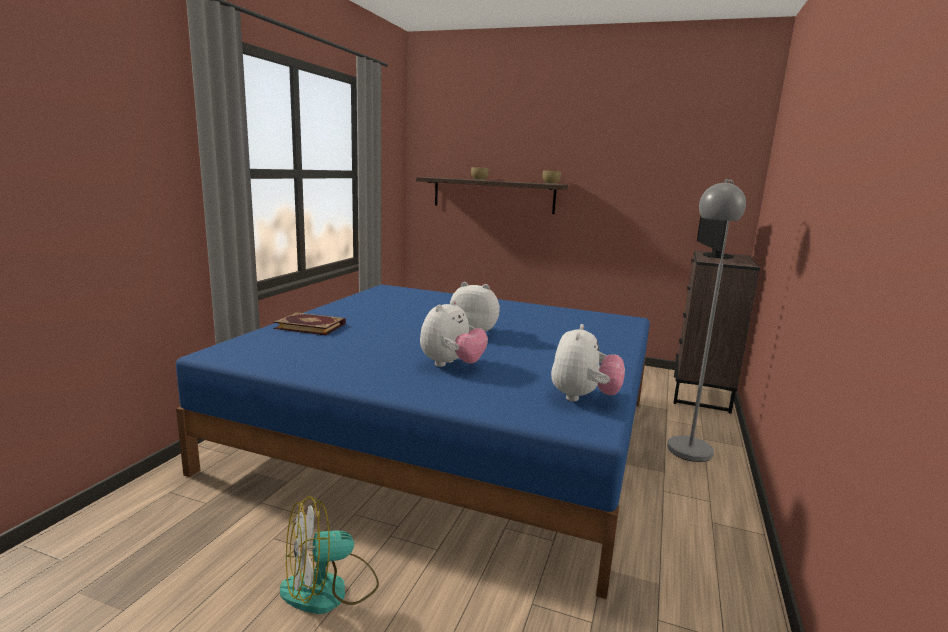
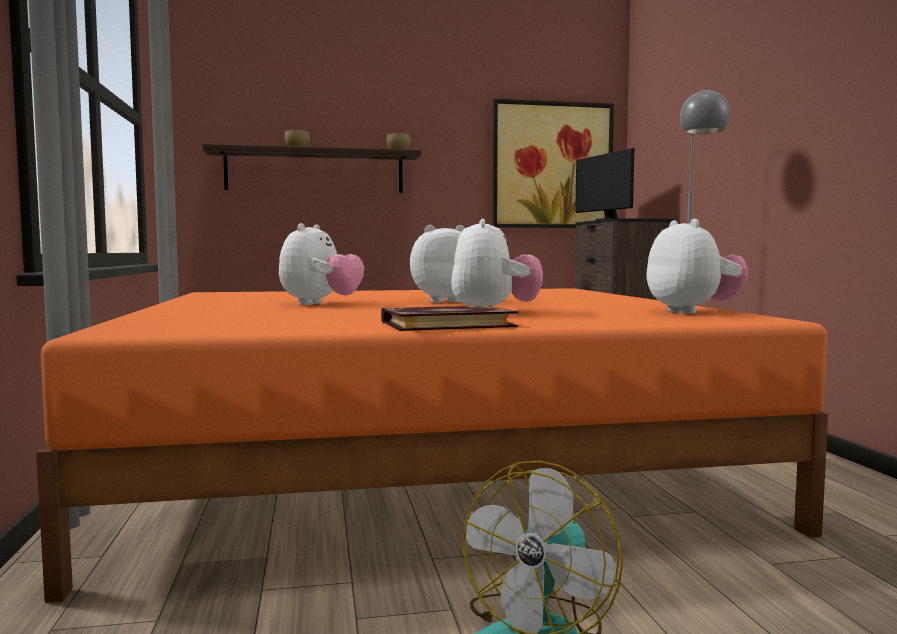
camera: 30 degrees left, 10 degrees down
blue bed [176,284,650,599] -> orange bed [36,288,828,603]
book [273,312,346,335] -> book moved to [381,306,518,331]
none -> plush toy [279,223,364,305]
none -> picture [493,99,614,228]

